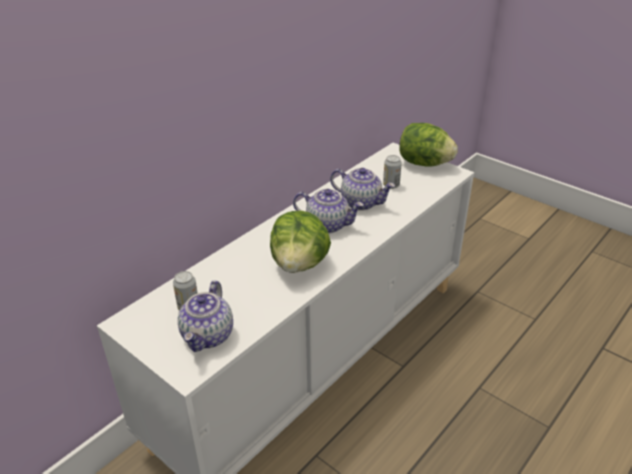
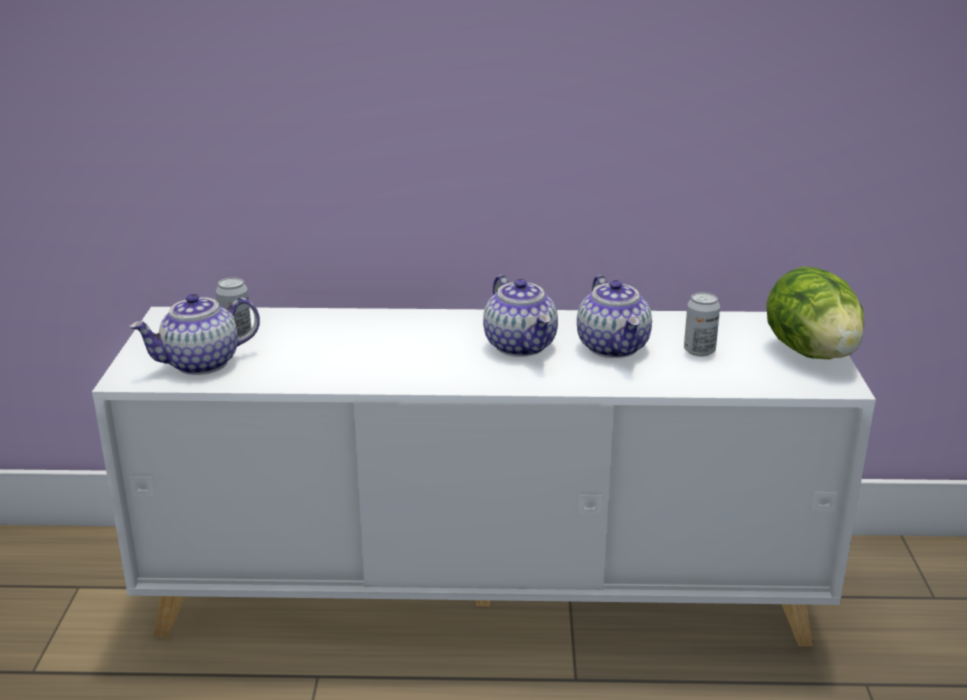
camera: 50 degrees right, 10 degrees down
lettuce [270,210,331,273] -> none

